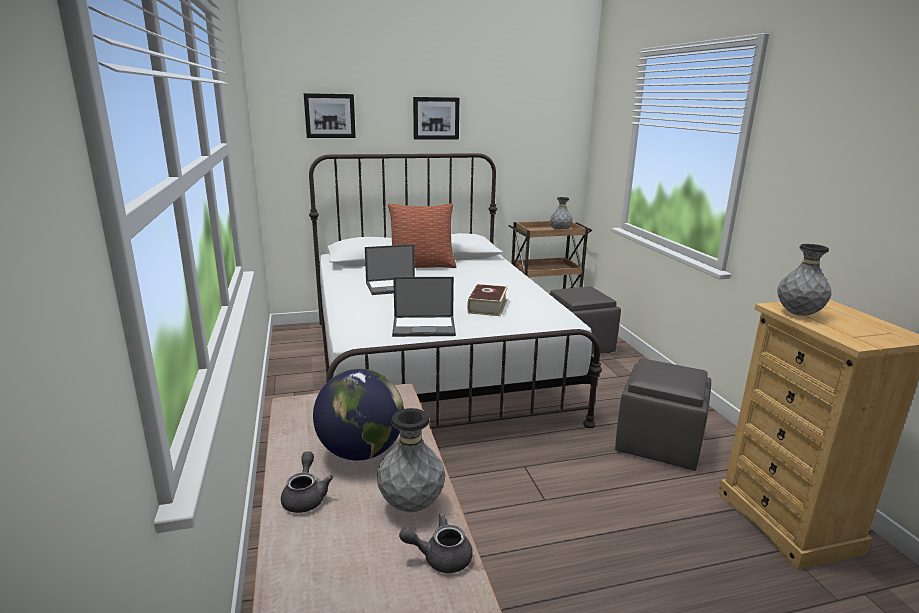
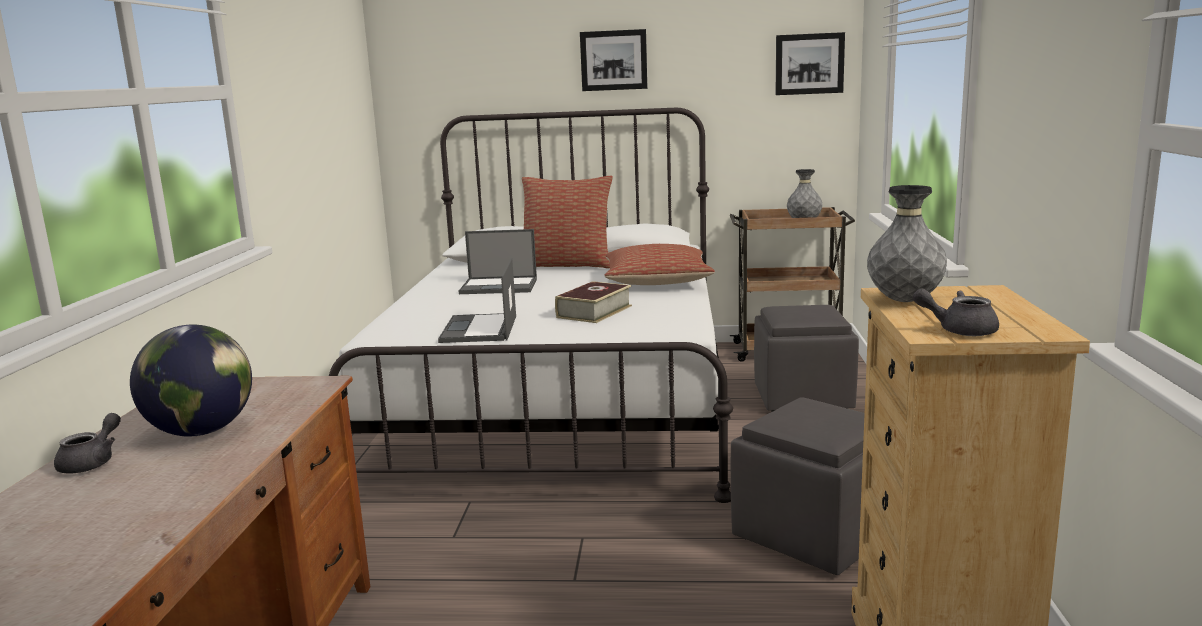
camera: 20 degrees right, 5 degrees down
picture [304,93,356,138] -> picture moved to [775,32,845,95]
grey vase [377,408,445,512] -> none
laptop [392,277,456,337] -> laptop turned 75 degrees clockwise [438,258,516,343]
grey teapot [399,513,473,573] -> grey teapot moved to [913,288,999,336]
none -> pillow [605,244,715,285]

